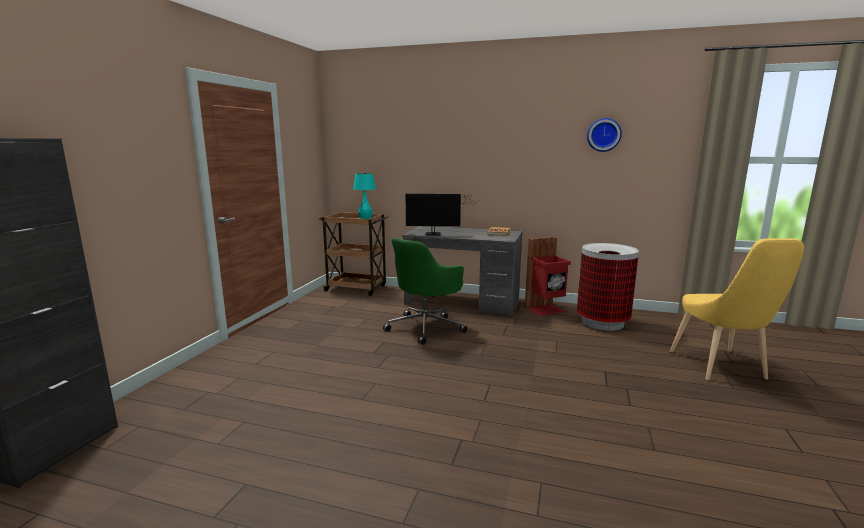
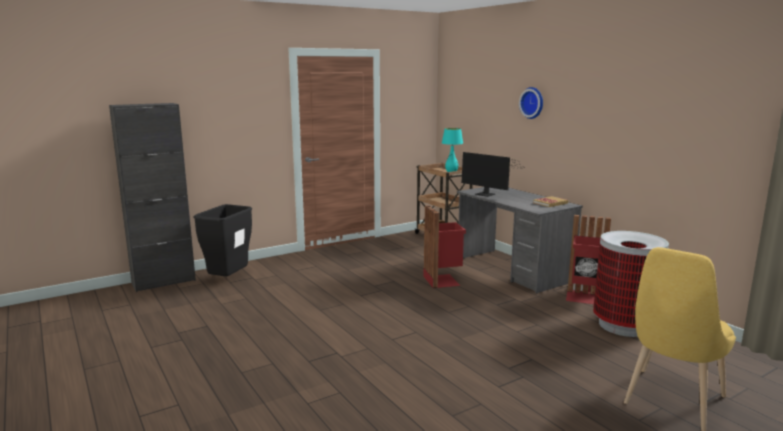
camera: 40 degrees right, 0 degrees up
green office chair [383,238,467,345] -> red trash can [423,205,466,288]
wall clock [587,118,622,152] -> wall clock moved to [519,87,543,119]
none -> black trash can [193,204,252,276]

